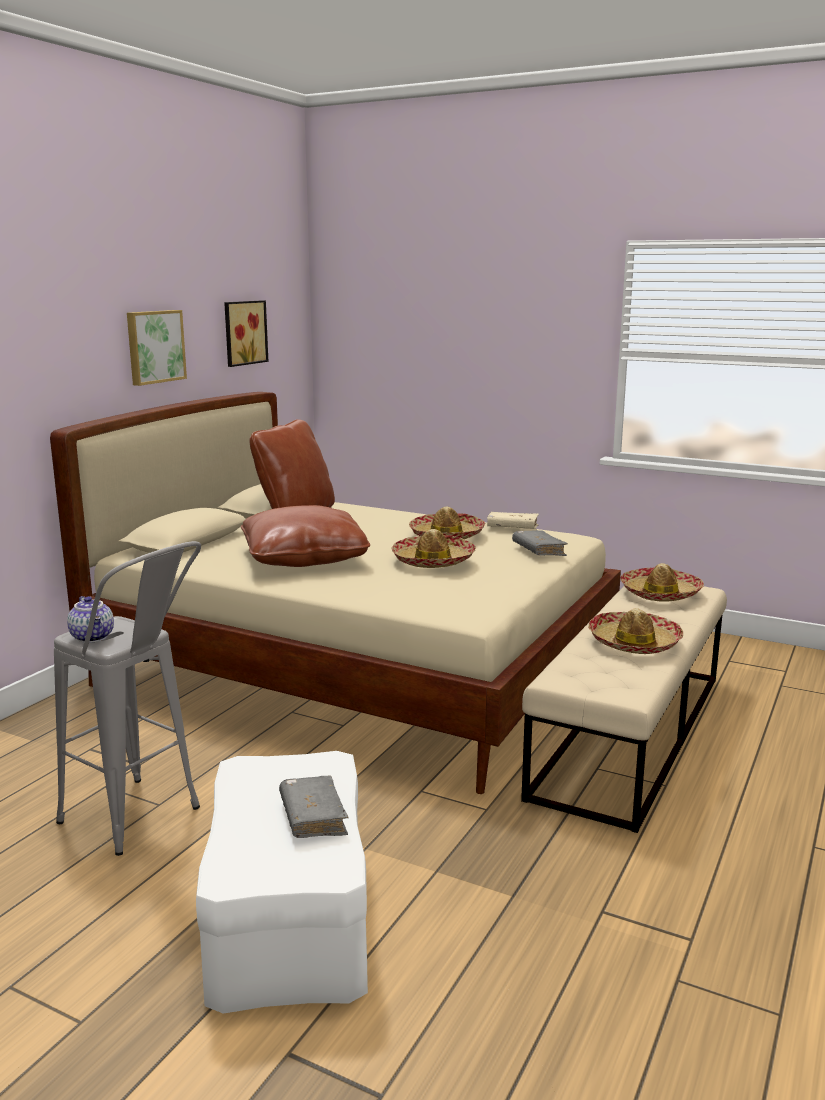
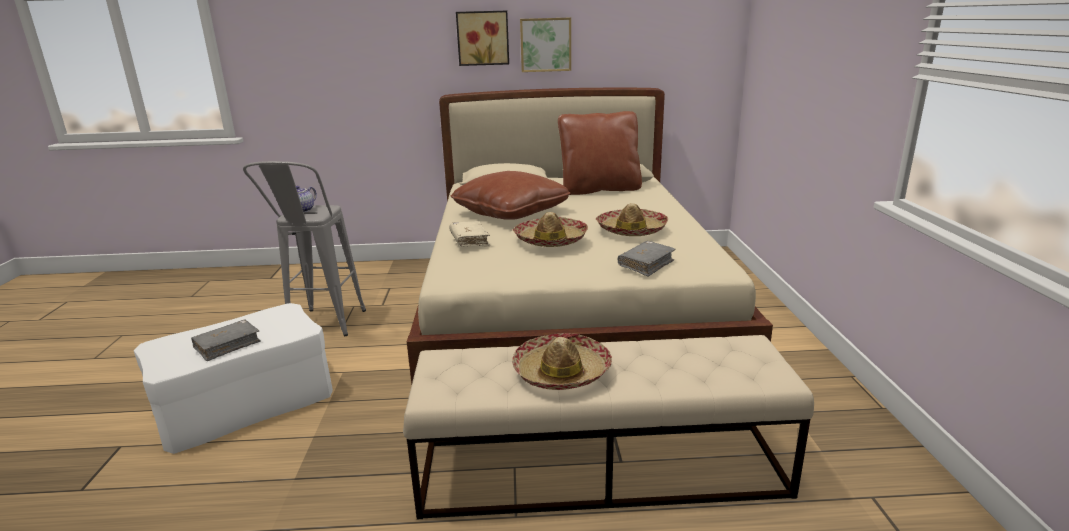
camera: 60 degrees right, 5 degrees up
picture [224,300,268,367] -> picture moved to [456,11,509,66]
beige book [487,512,539,529] -> beige book moved to [449,221,490,246]
hat [621,563,704,602] -> none

